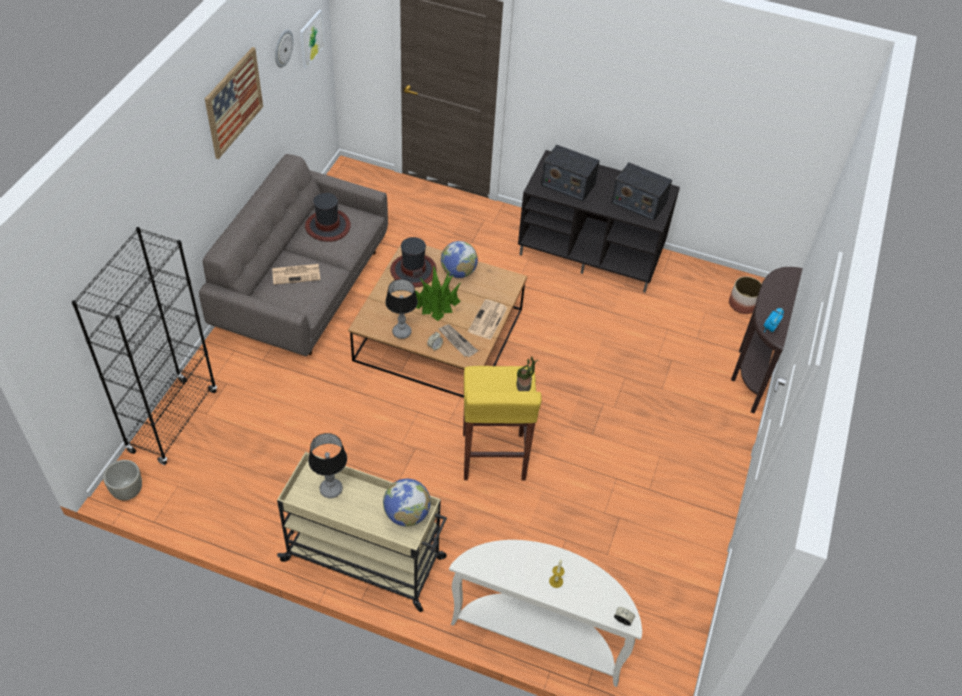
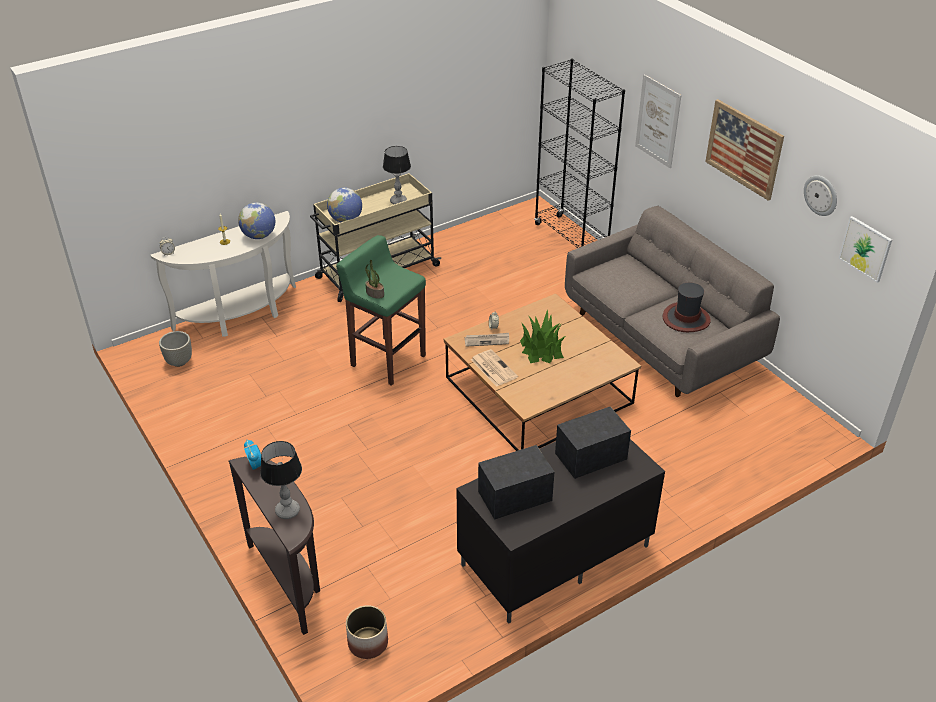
camera: 130 degrees right, 10 degrees down
grey planter [103,460,142,500] -> grey planter moved to [159,331,192,367]
newspaper [272,264,320,285] -> none
table lamp [385,279,418,339] -> table lamp moved to [260,441,302,519]
hat [390,237,437,287] -> none
globe [441,241,478,278] -> globe moved to [238,202,275,239]
yellow stool [463,366,541,481] -> green stool [336,235,426,386]
none -> picture [635,74,681,168]

